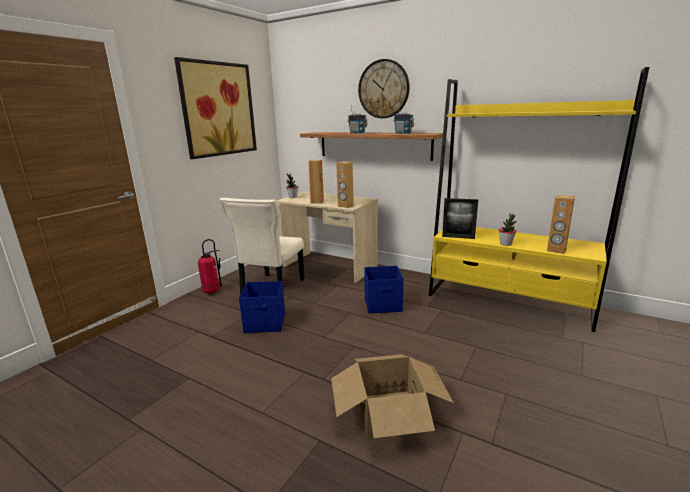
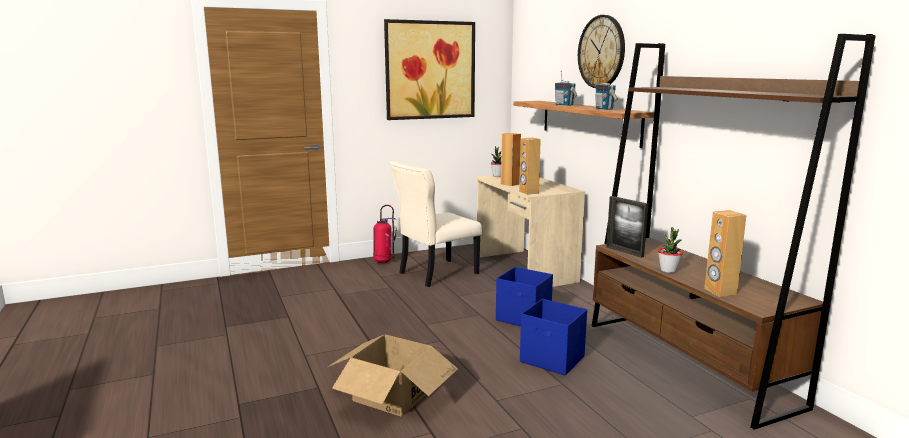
camera: 35 degrees right, 5 degrees down
blue storage box [239,281,285,333] -> blue storage box moved to [520,299,587,375]
yellow bookcase [429,67,649,332] -> brown bookcase [592,34,875,430]

